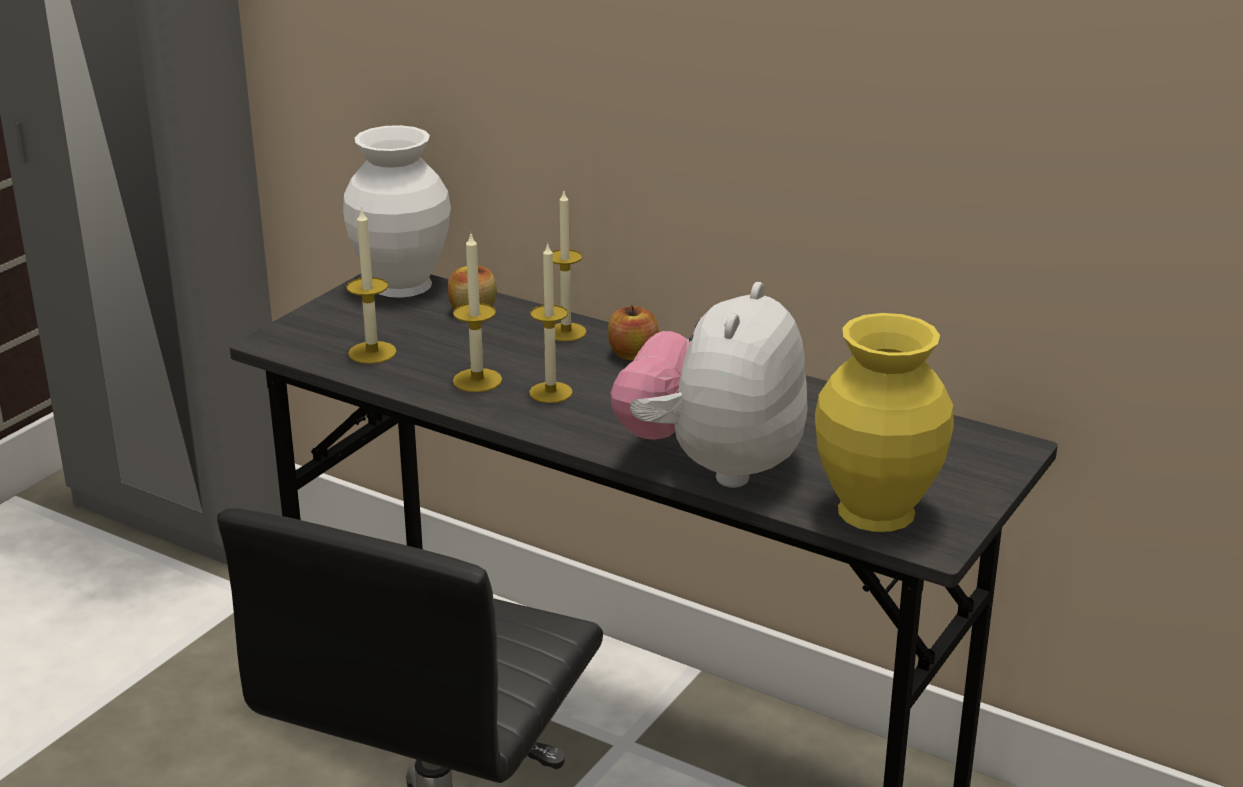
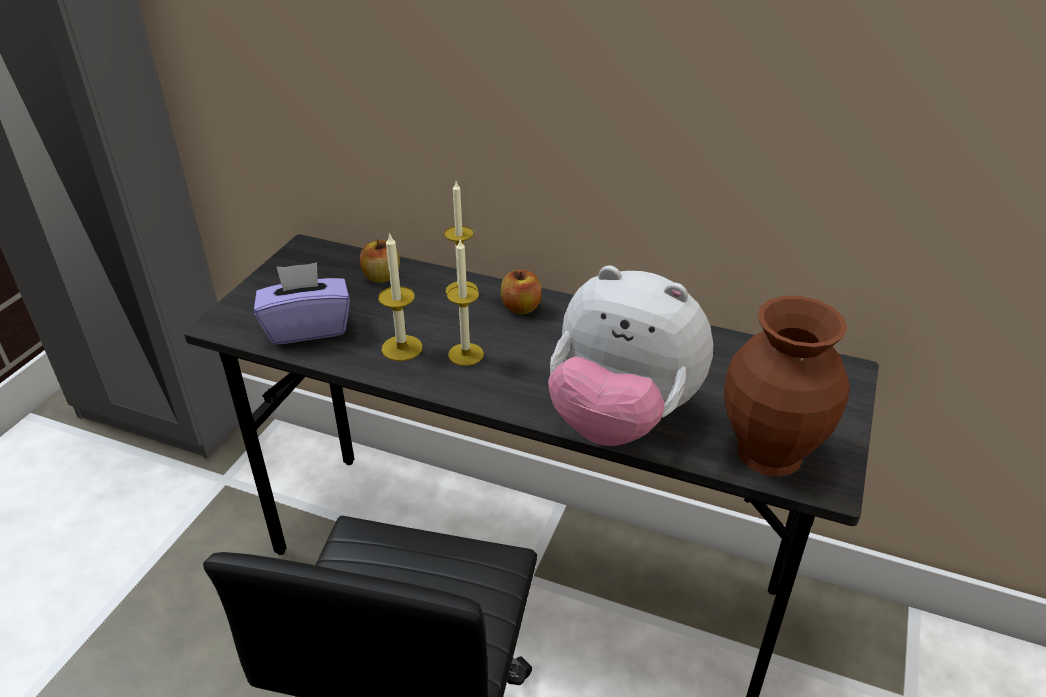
camera: 10 degrees left, 10 degrees up
white vase [343,125,451,298] -> none
candle [346,207,397,364] -> purple tissue box [254,263,350,345]
plush toy [611,282,808,488] -> plush toy turned 75 degrees counterclockwise [548,265,714,446]
yellow vase [815,313,954,532] -> brown vase [724,296,850,477]

